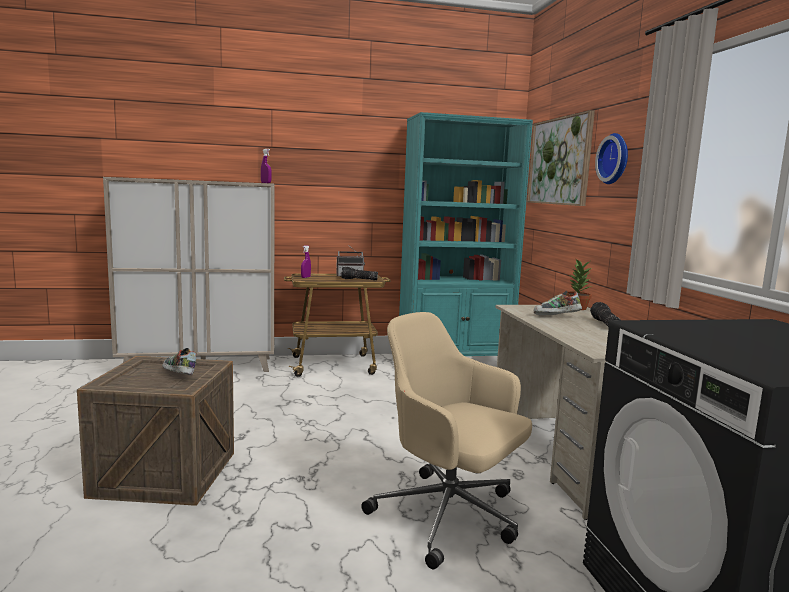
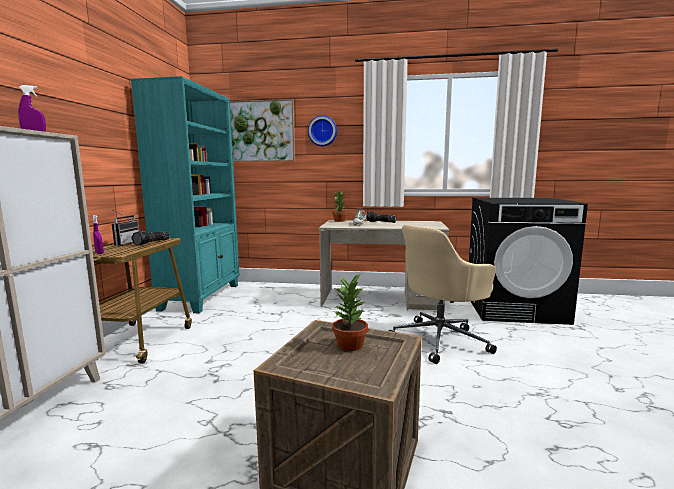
camera: 70 degrees left, 0 degrees up
shoe [162,348,197,376] -> potted plant [332,273,368,351]

